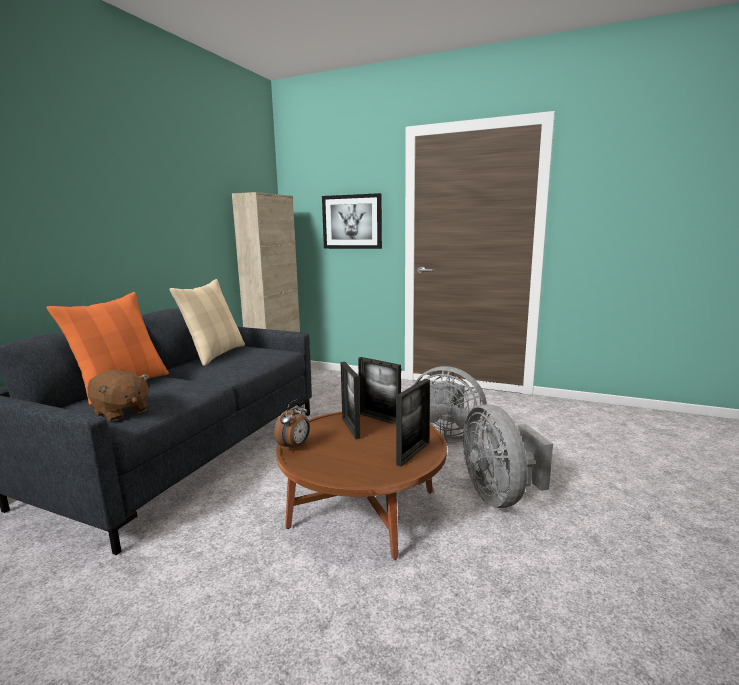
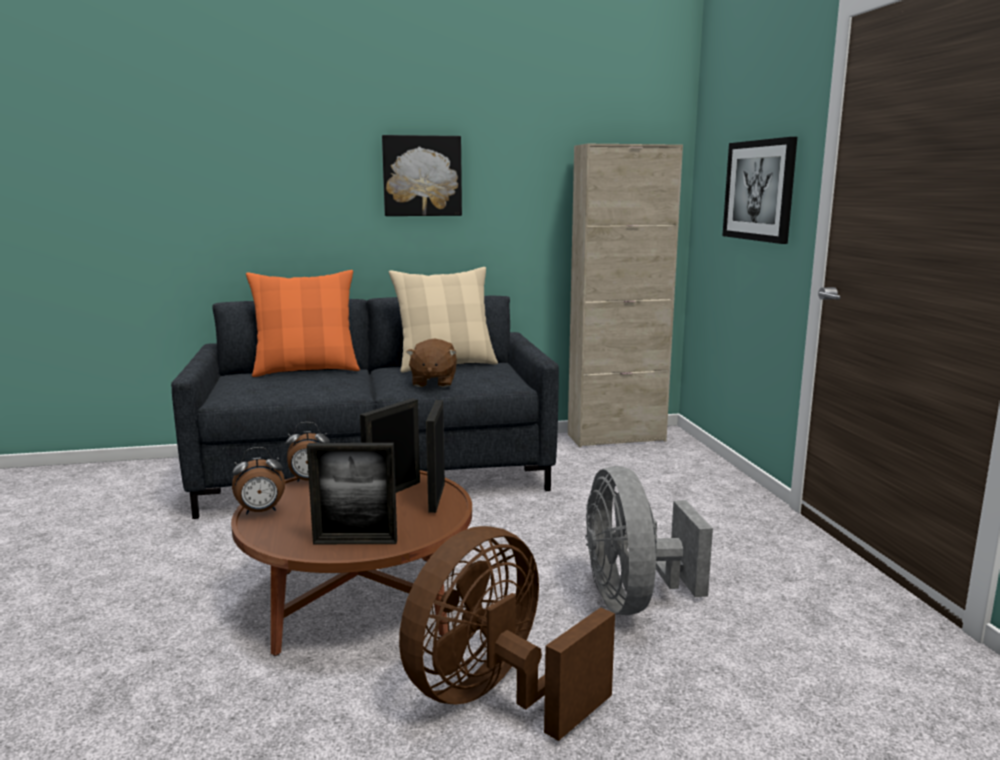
camera: 55 degrees right, 0 degrees up
brown plush toy [88,369,149,421] -> brown plush toy moved to [406,339,457,387]
grey fan [463,404,553,508] -> brown fan [399,526,615,741]
none -> alarm clock [232,447,285,514]
none -> picture [382,135,462,216]

